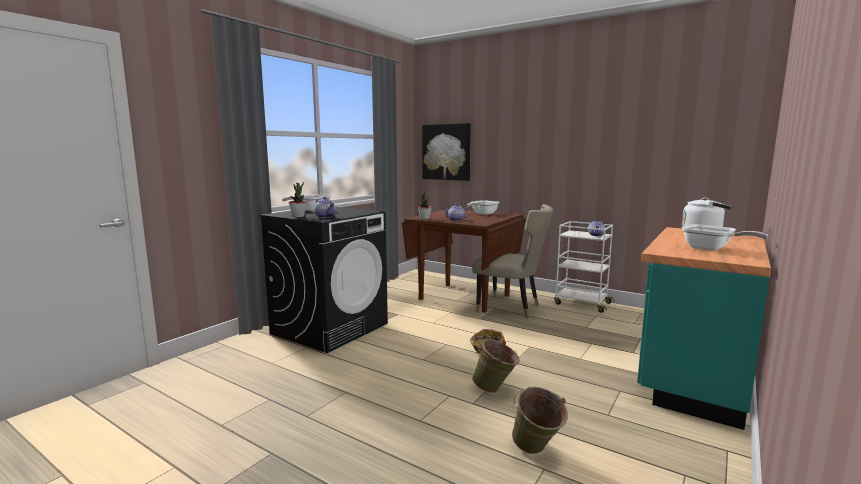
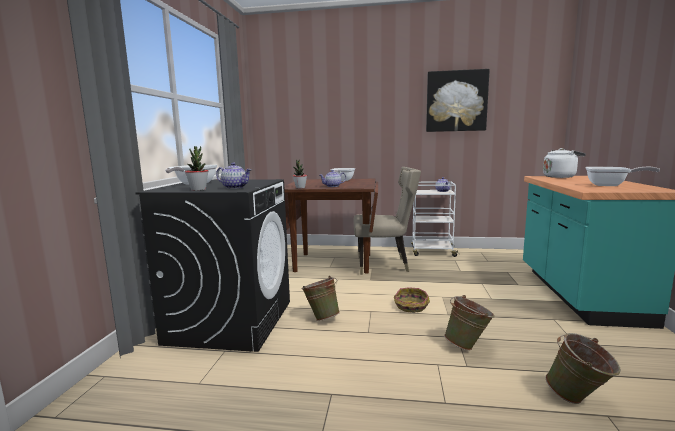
camera: 25 degrees left, 0 degrees up
picture [422,123,471,181] -> picture moved to [426,69,490,132]
none -> green bucket [301,276,340,321]

